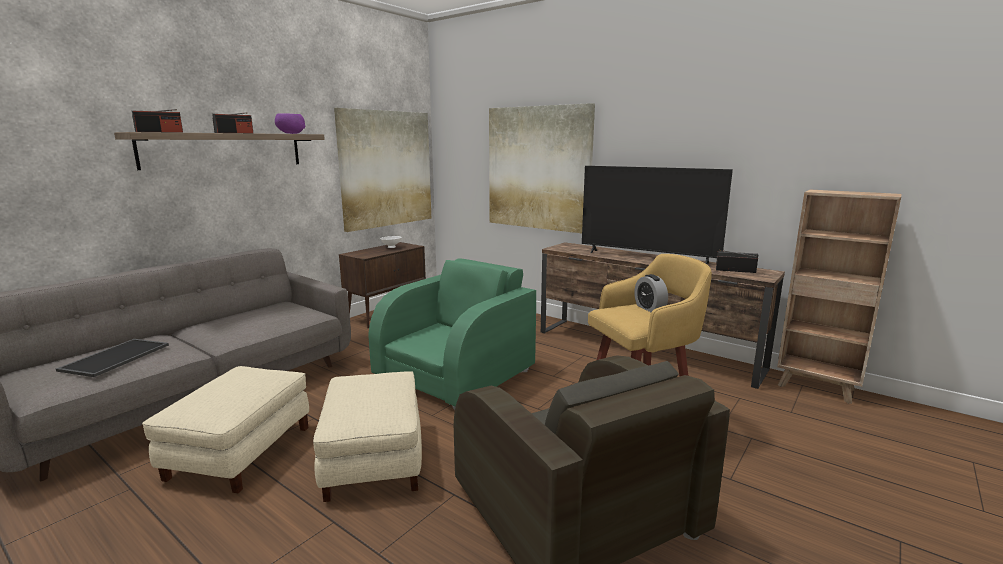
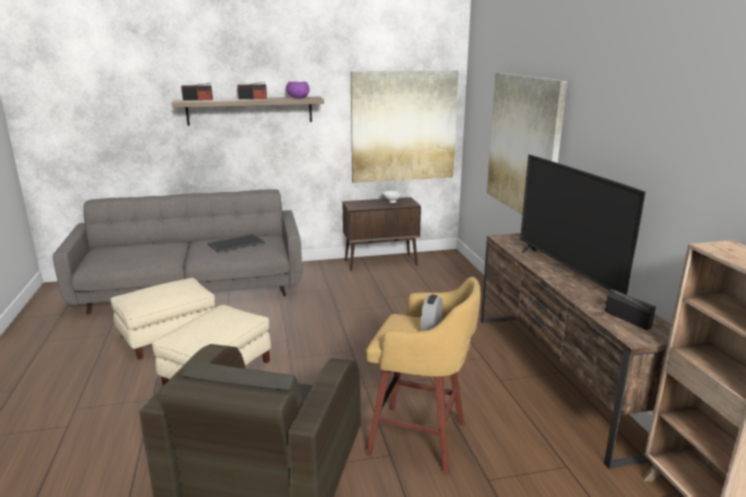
camera: 40 degrees right, 5 degrees up
tray [56,339,169,377] -> tray moved to [207,234,265,252]
green armchair [368,258,536,410] -> none

